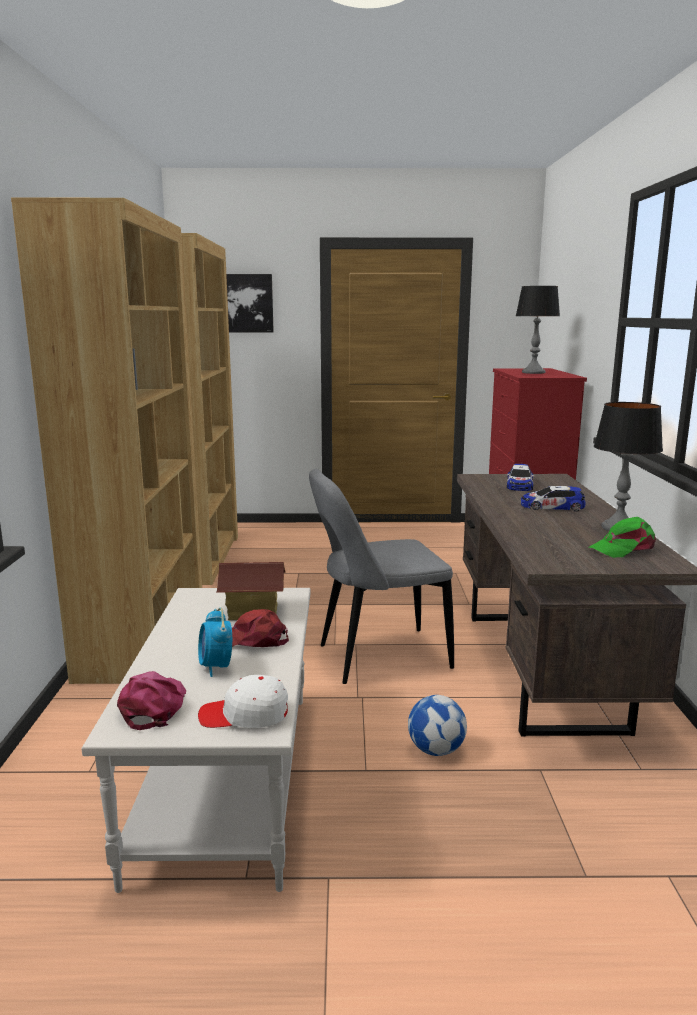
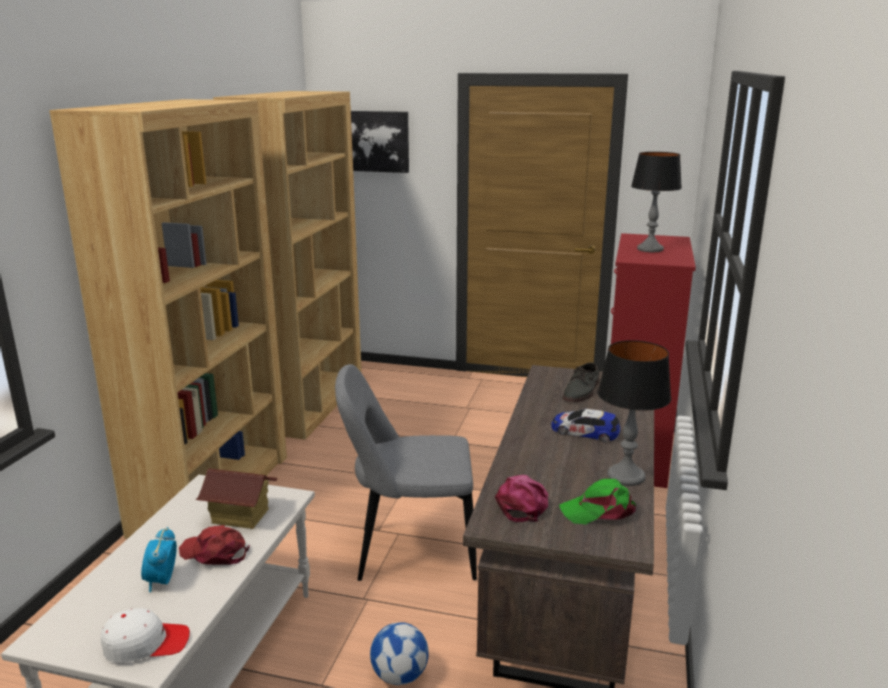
camera: 15 degrees right, 5 degrees up
pink cap [117,671,186,730] -> pink cap moved to [495,475,548,522]
white cap [198,675,288,728] -> white cap turned 150 degrees clockwise [101,608,190,663]
toy car [507,464,534,491] -> grey shoe [563,362,600,402]

